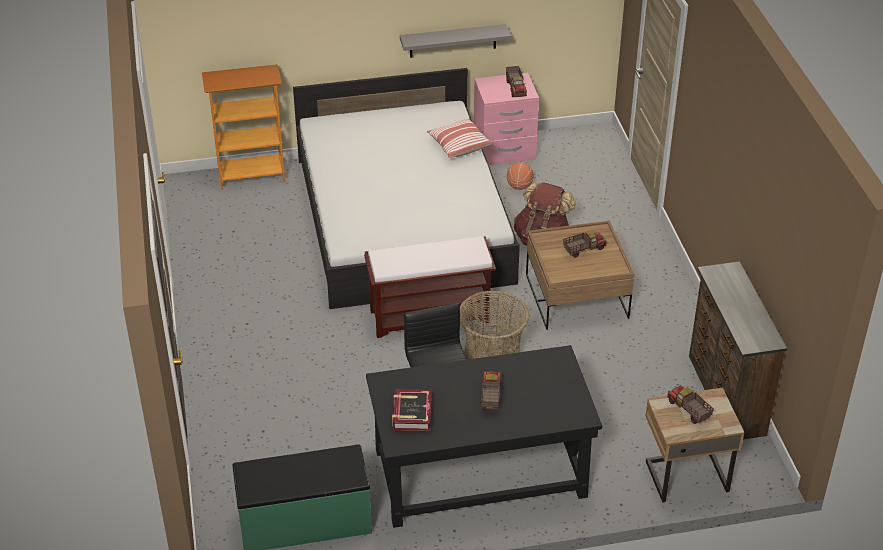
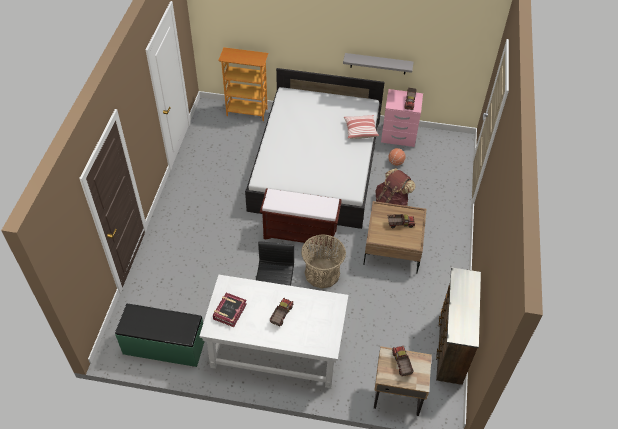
camera: 20 degrees right, 10 degrees up
black desk [366,345,602,528] -> white desk [199,275,348,388]

